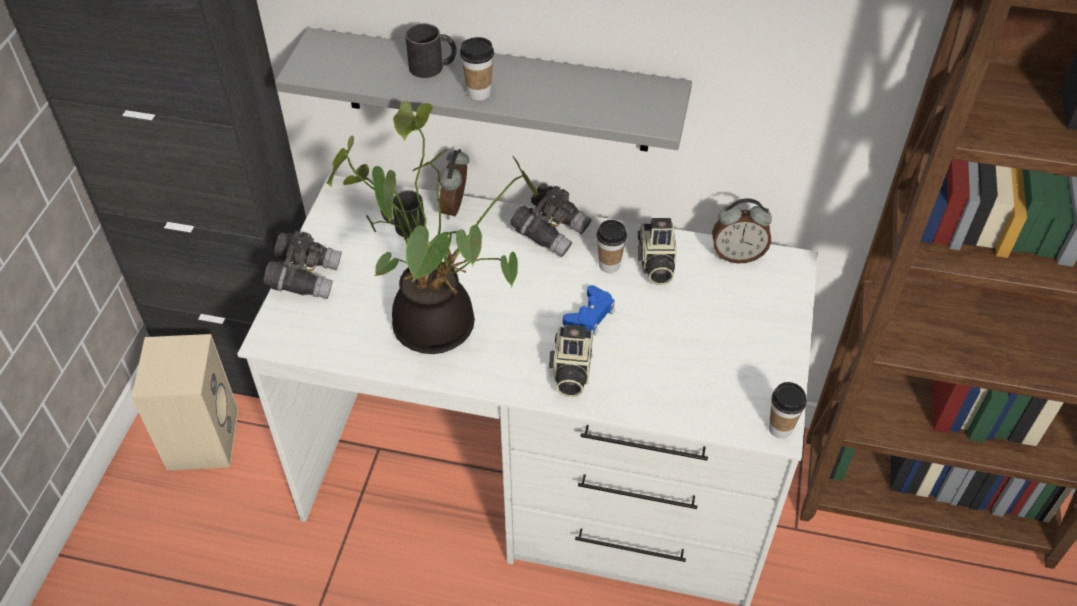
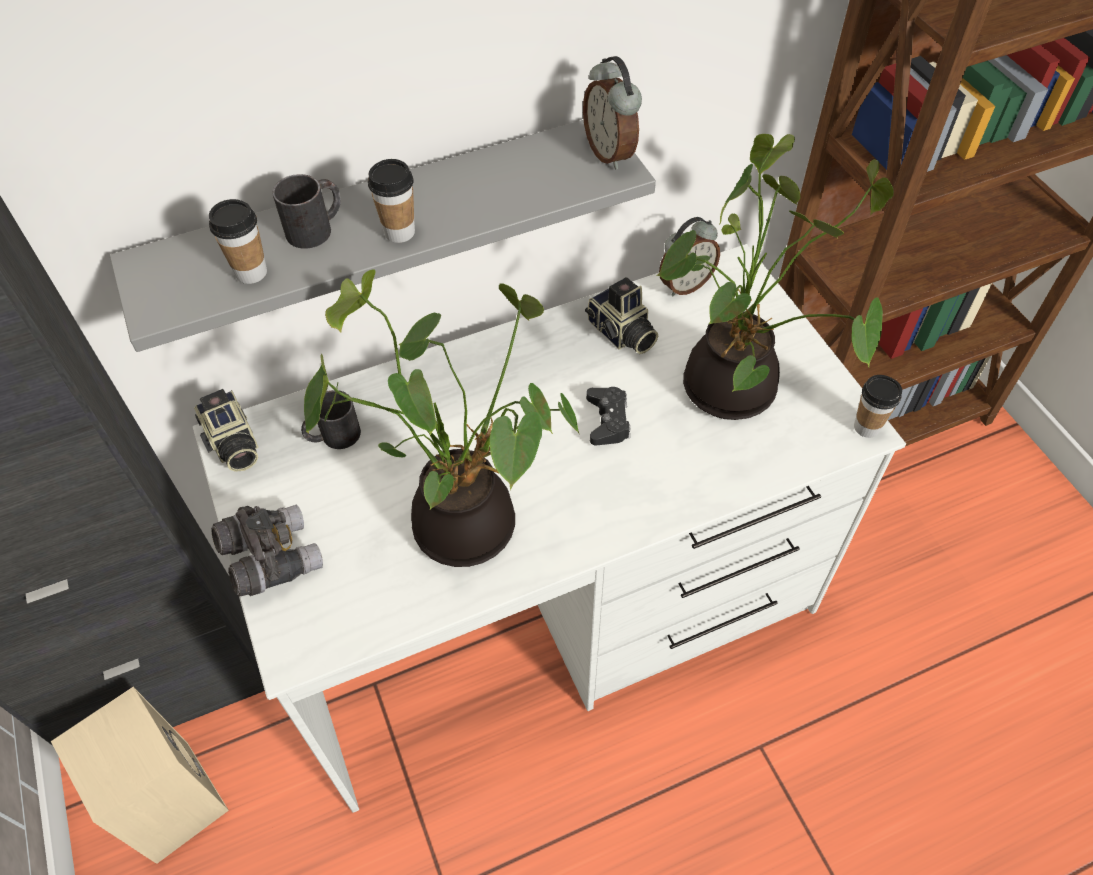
camera: 35 degrees left, 5 degrees up
alarm clock [439,149,469,220] -> alarm clock moved to [583,56,642,170]
grey binoculars [510,183,592,257] -> none
camera [549,324,593,397] -> camera moved to [194,389,258,472]
blue game controller [563,285,614,335] -> black game controller [586,387,631,445]
cup [597,220,627,273] -> cup moved to [209,199,267,284]
none -> potted plant [656,134,894,420]

